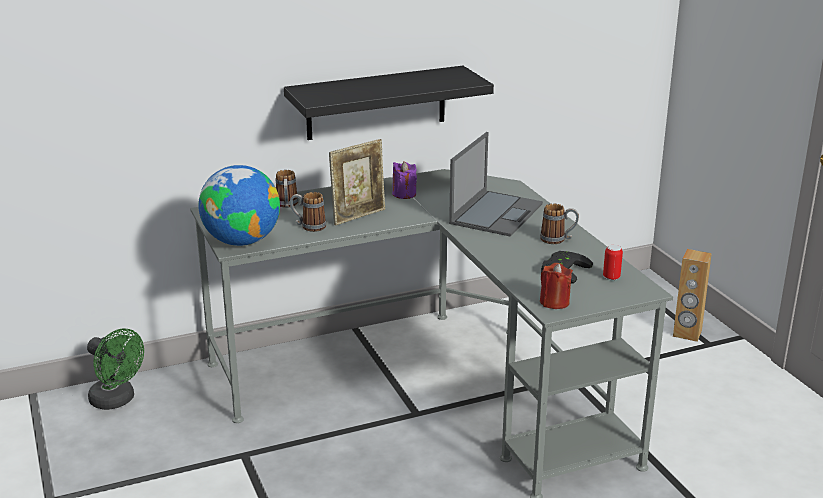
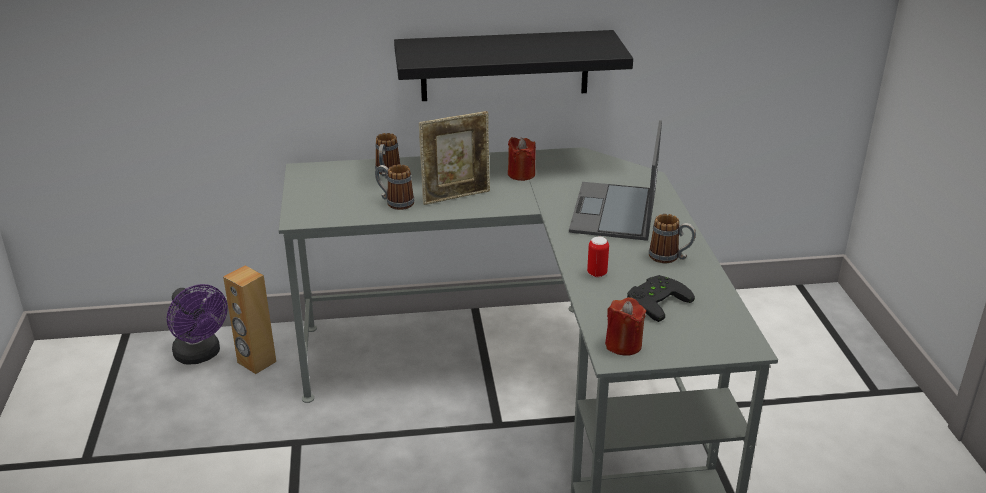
camera: 15 degrees right, 5 degrees up
green fan [87,328,144,410] -> purple fan [167,284,228,365]
globe [198,165,280,246] -> none
purple candle [392,161,417,199] -> red candle [508,137,536,181]
laptop [449,132,543,237] -> laptop turned 150 degrees clockwise [569,120,662,241]
can [603,245,623,280] -> can moved to [587,237,609,277]
brown speaker [673,249,712,342] -> brown speaker moved to [223,265,276,374]

